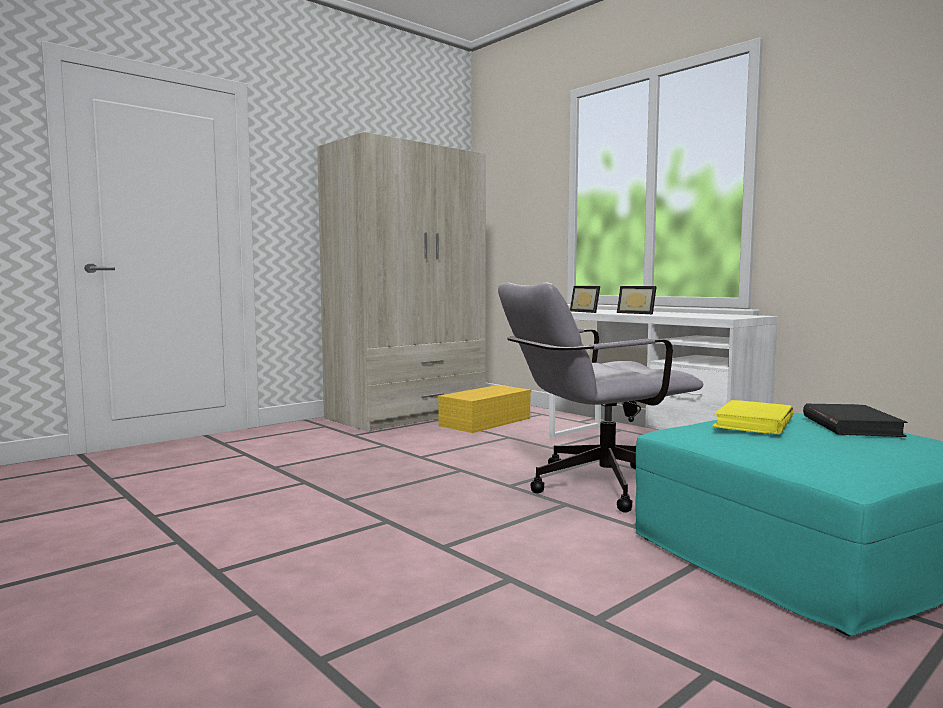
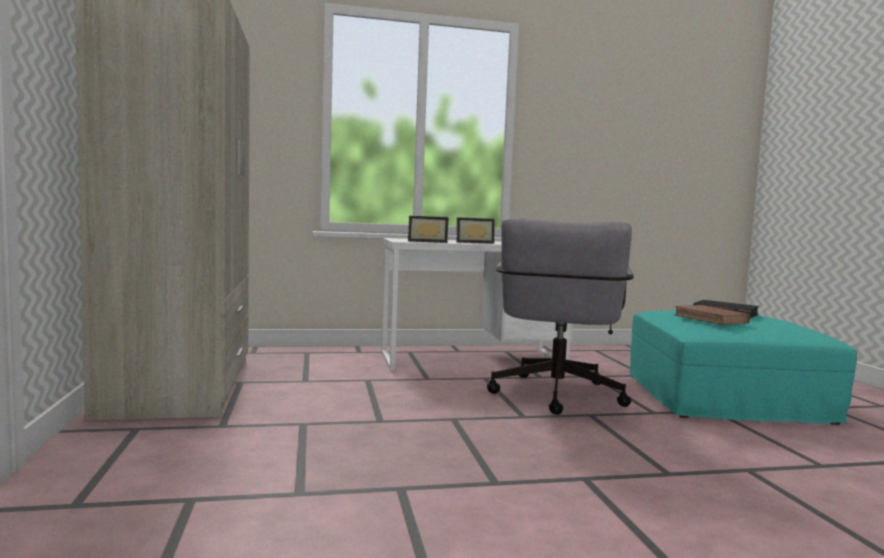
camera: 60 degrees left, 0 degrees up
yellow storage box [438,385,531,433] -> none
yellow book [712,400,794,435] -> brown book [674,305,750,325]

